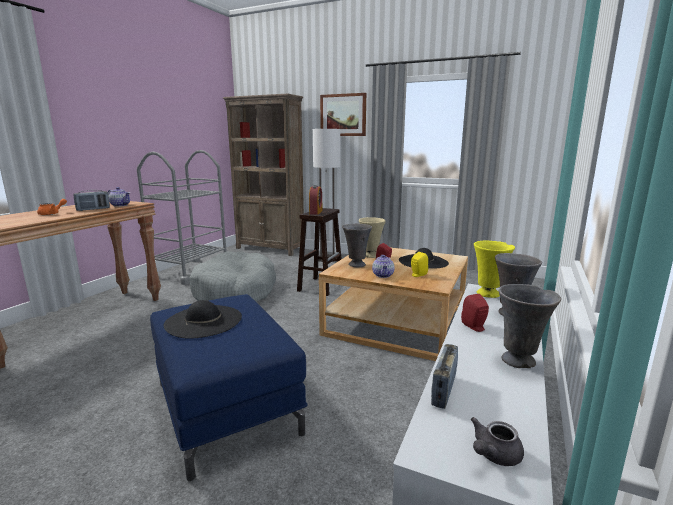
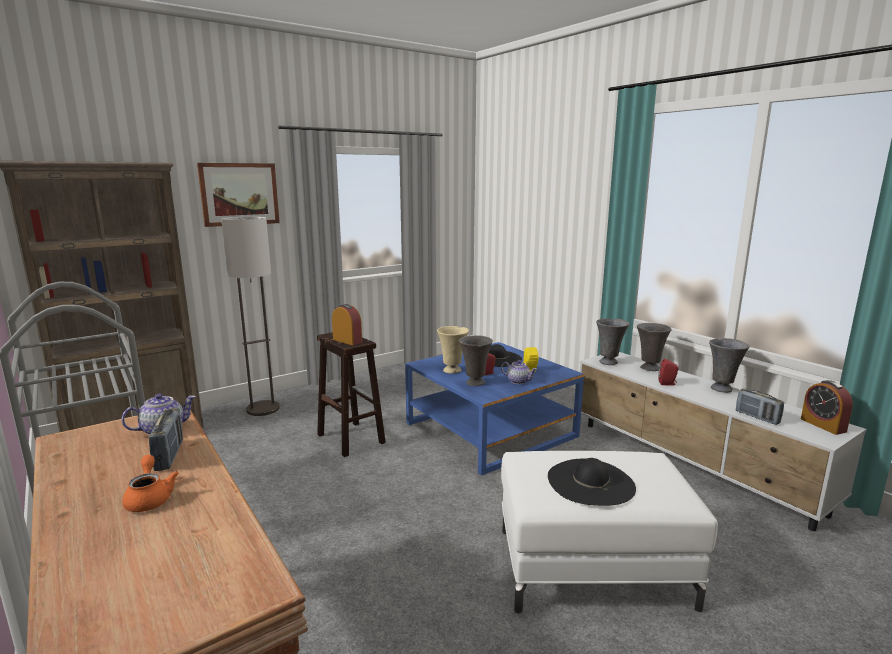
camera: 60 degrees left, 0 degrees up
blue ottoman [150,294,308,481] -> white ottoman [501,451,718,613]
grey dog bed [189,251,276,302] -> none
beige coffee table [319,248,468,361] -> blue coffee table [405,342,584,476]
grey teapot [470,417,524,466] -> alarm clock [801,380,853,435]
yellow vase [474,241,515,298] -> grey vase [596,318,629,365]

